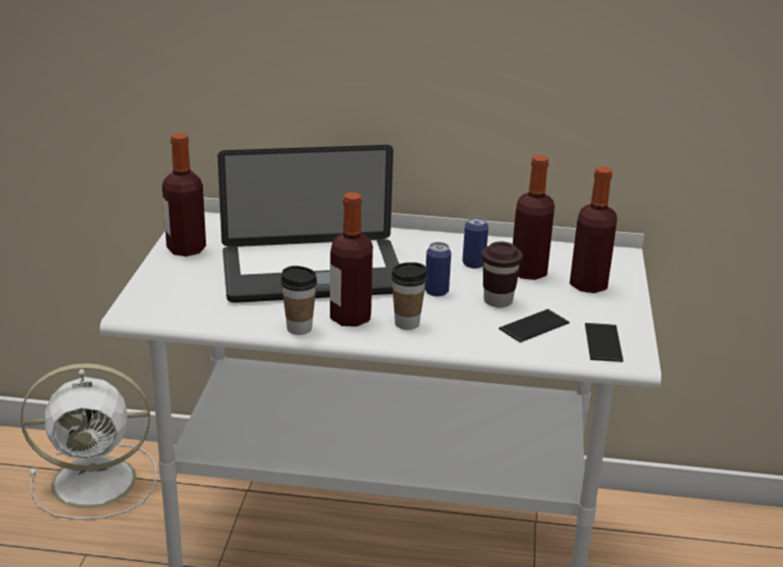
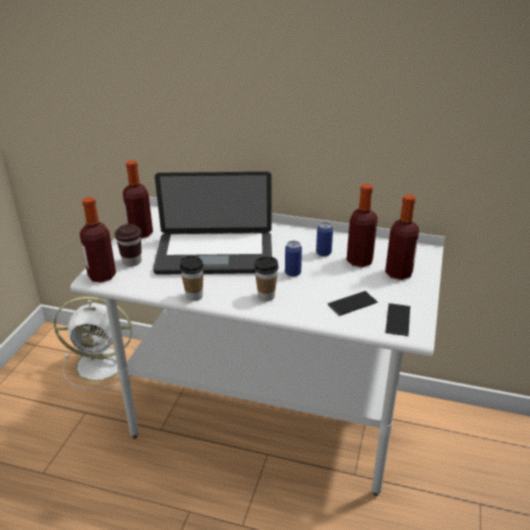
camera: 10 degrees right, 5 degrees up
bottle [330,192,373,327] -> bottle moved to [80,197,116,283]
brown cup [482,242,523,308] -> brown cup moved to [114,224,142,266]

